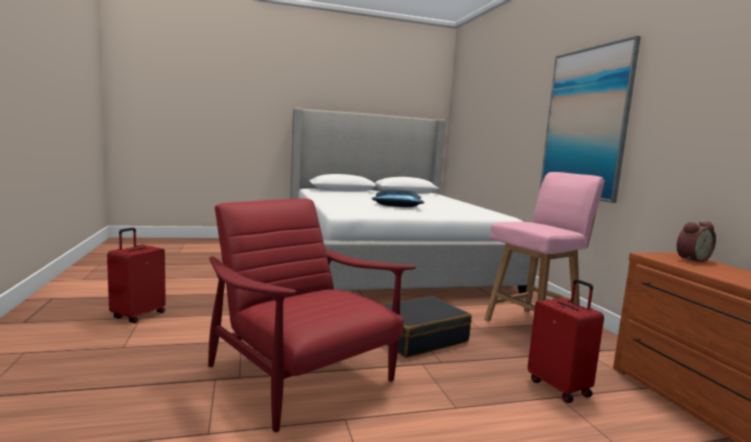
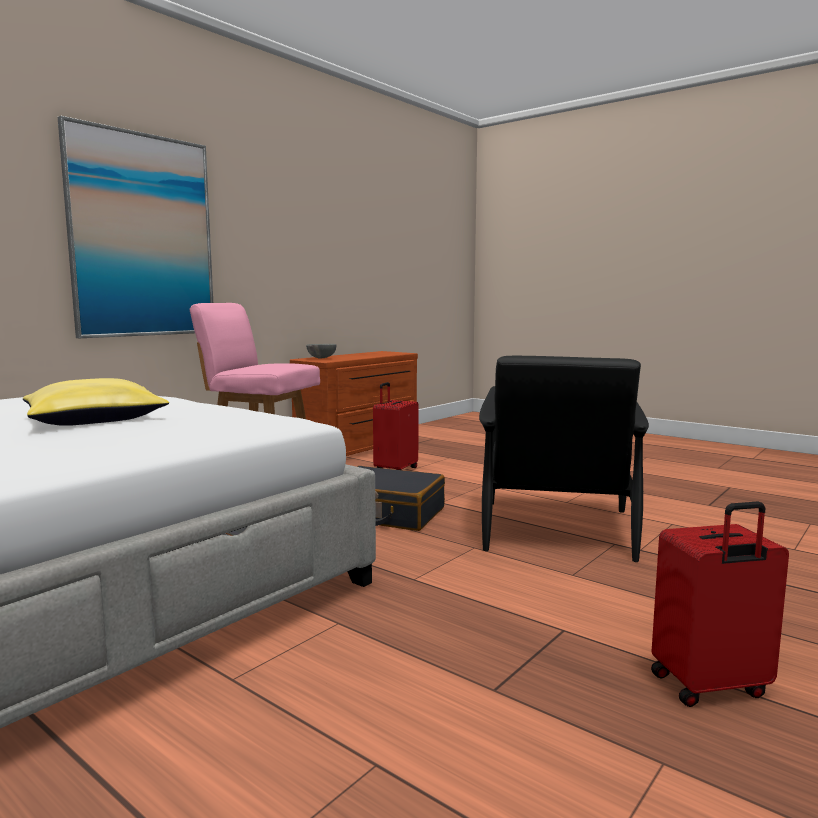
camera: 125 degrees left, 0 degrees up
red armchair [208,198,416,432] -> black armchair [479,356,649,562]
blue pillow [372,189,425,207] -> yellow pillow [23,378,169,426]
alarm clock [677,222,716,262] -> grey bowl [306,344,336,358]

